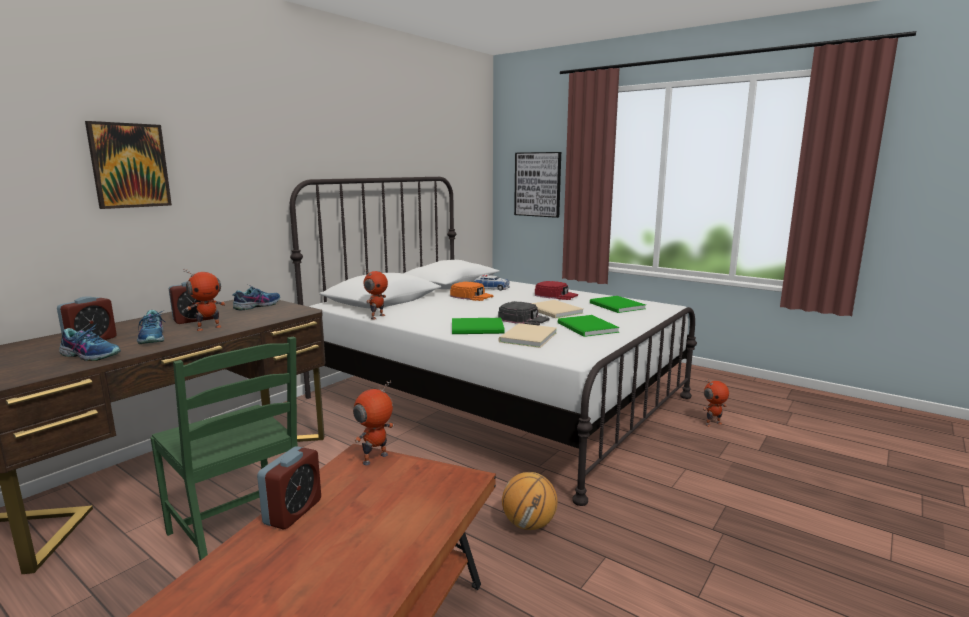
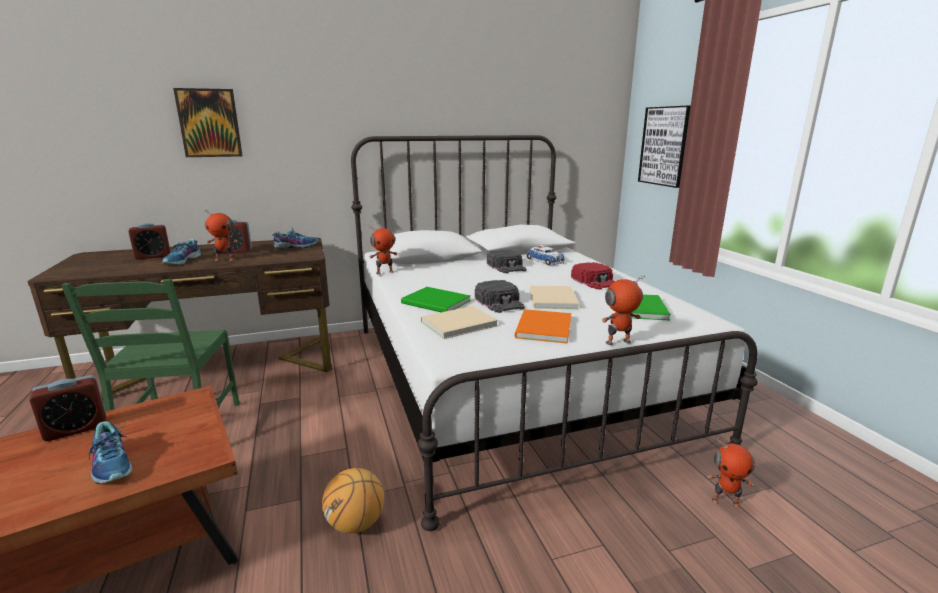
camera: 35 degrees right, 5 degrees up
shoe [59,324,121,361] -> shoe moved to [89,421,132,484]
toy robot [353,381,394,465] -> toy robot moved to [602,275,645,345]
orange cap [450,282,494,301] -> black cap [487,250,527,273]
green book [558,315,620,337] -> orange book [515,309,571,343]

